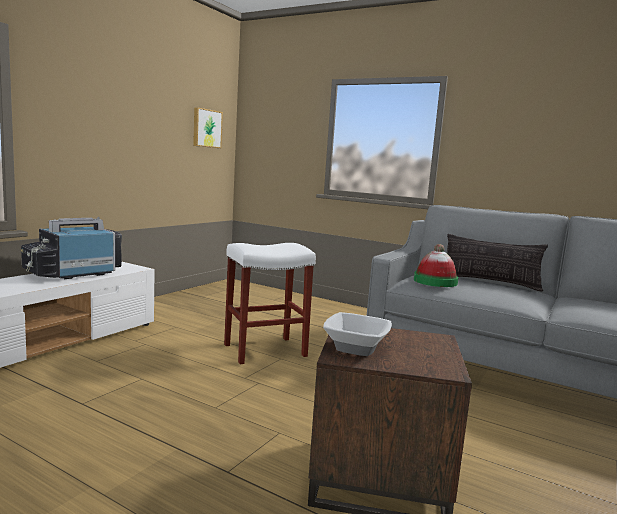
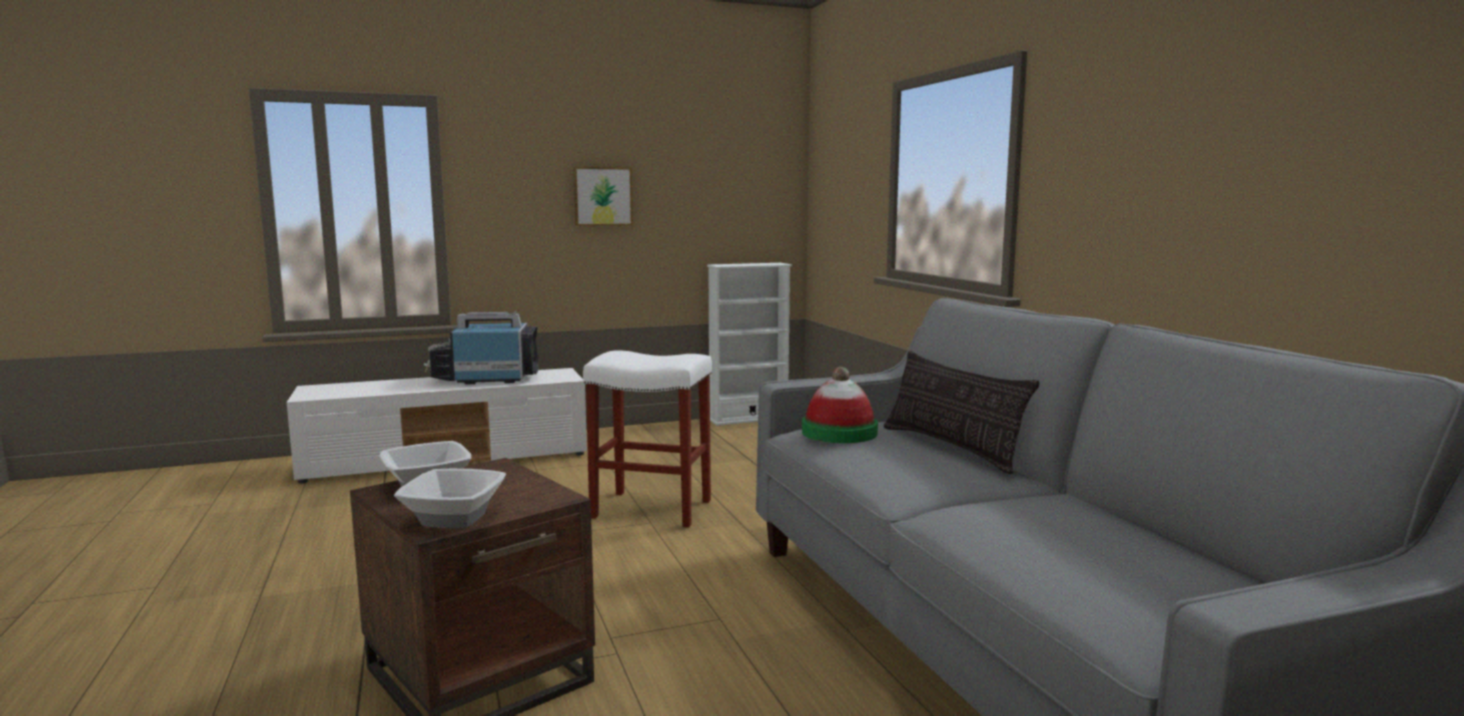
camera: 40 degrees right, 0 degrees up
picture [193,107,223,148] -> picture moved to [573,167,633,226]
none -> bowl [394,469,506,528]
none -> white bookcase [707,263,792,426]

